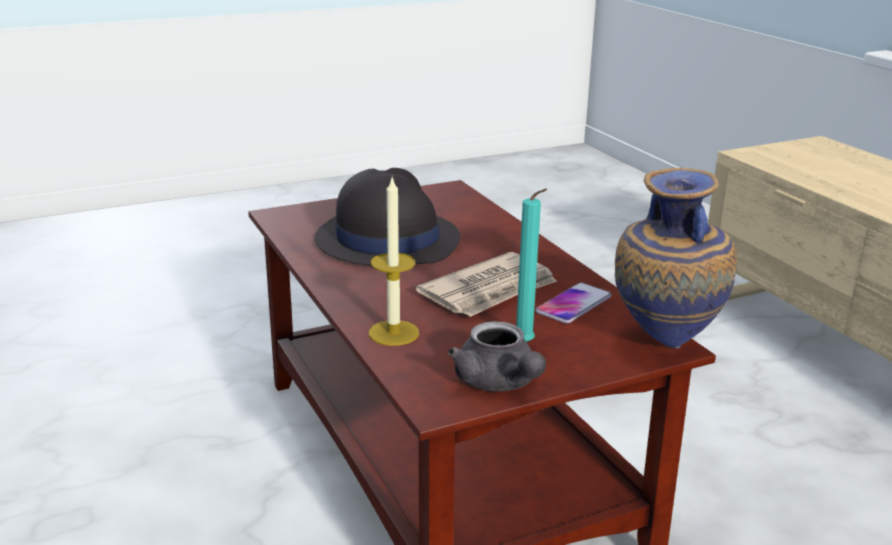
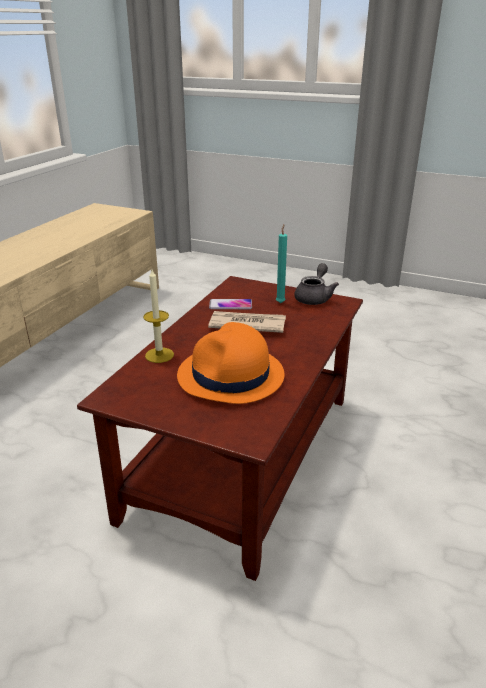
camera: 130 degrees left, 5 degrees up
black hat [315,168,461,265] -> orange hat [177,322,285,404]
candle [369,177,419,346] -> candle moved to [143,270,174,363]
vase [615,168,737,348] -> none

